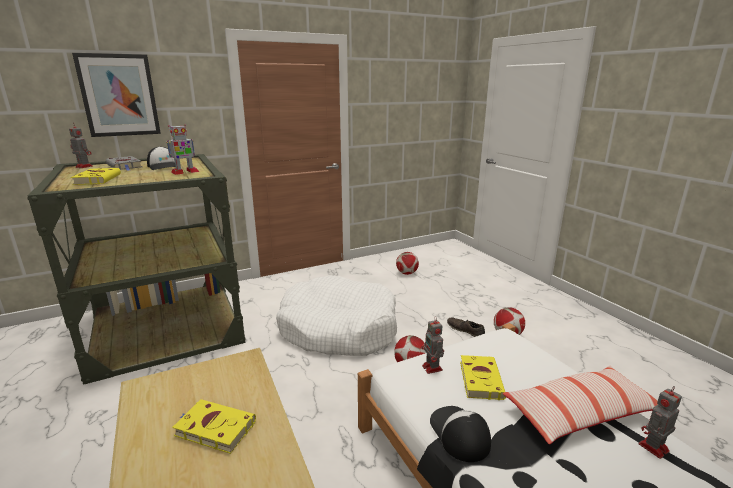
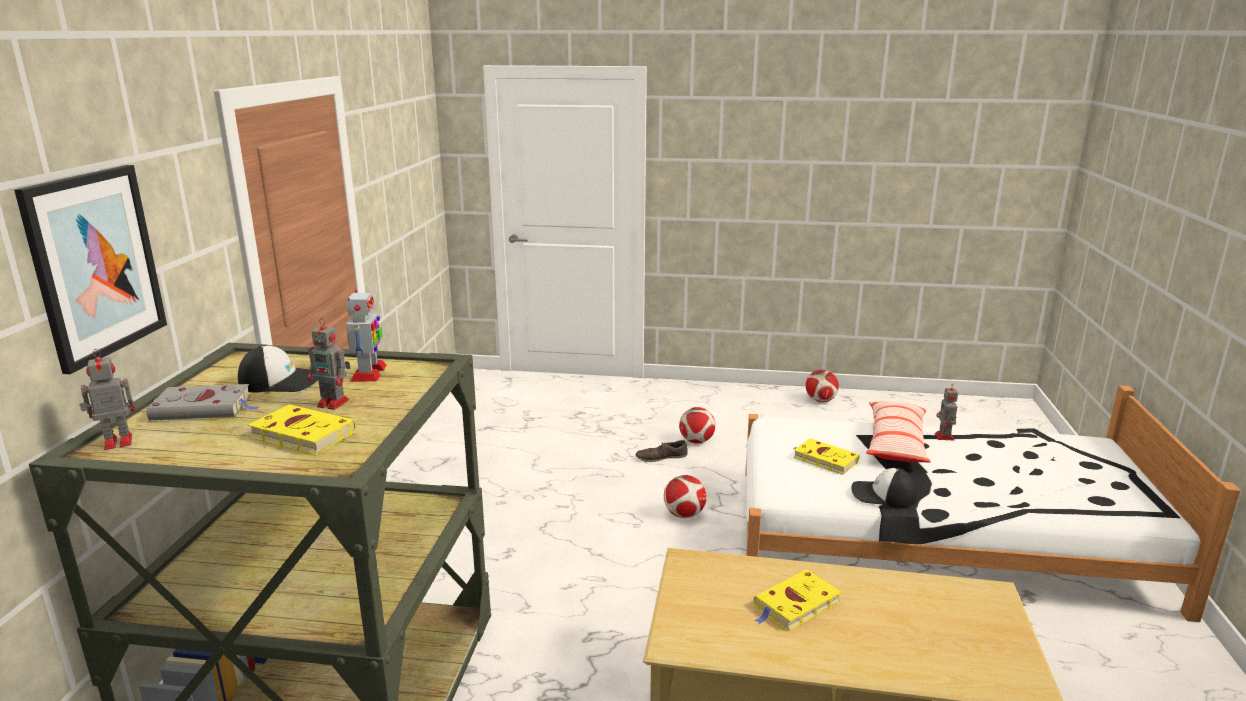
camera: 55 degrees left, 0 degrees up
white dog bed [276,275,397,356] -> none
football [396,252,419,275] -> football moved to [806,370,839,402]
toy robot [422,316,444,374] -> toy robot moved to [307,318,351,410]

